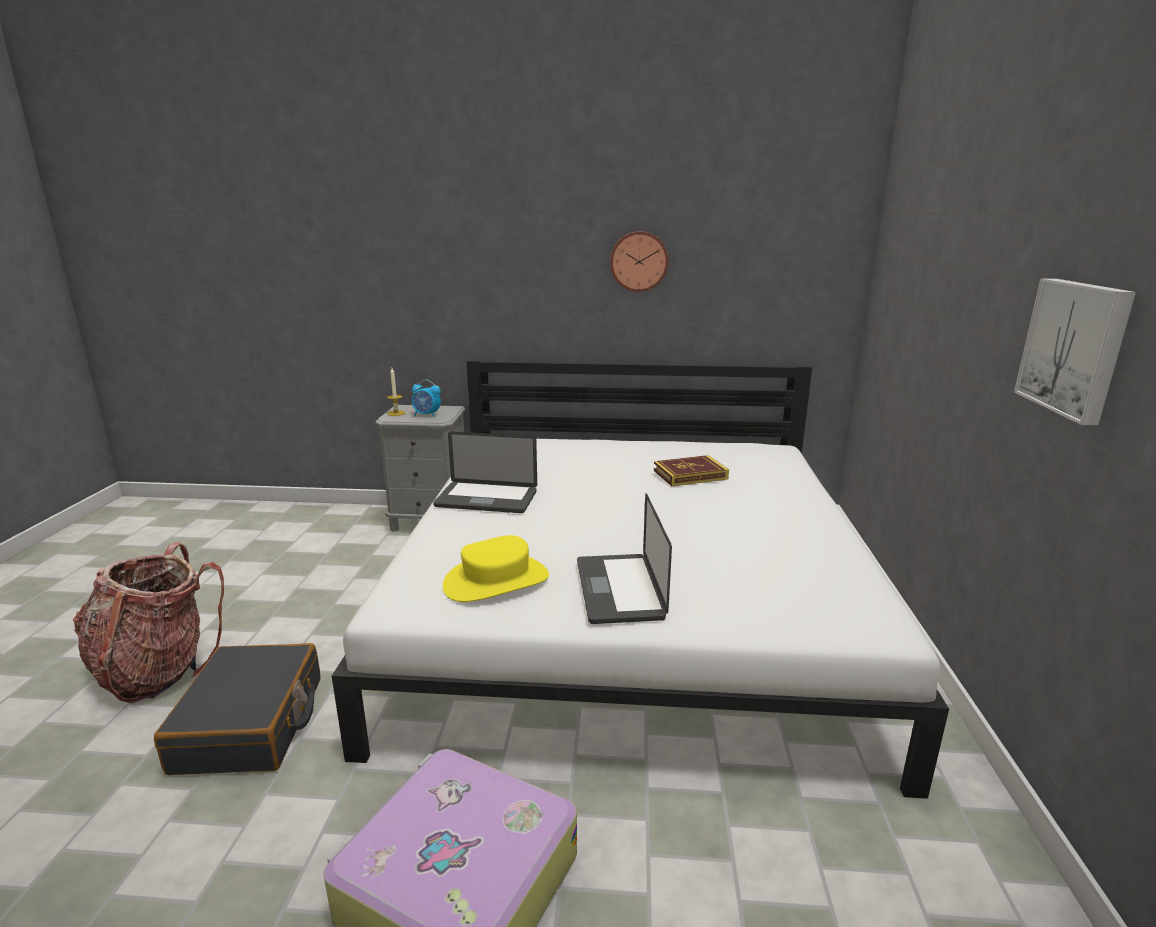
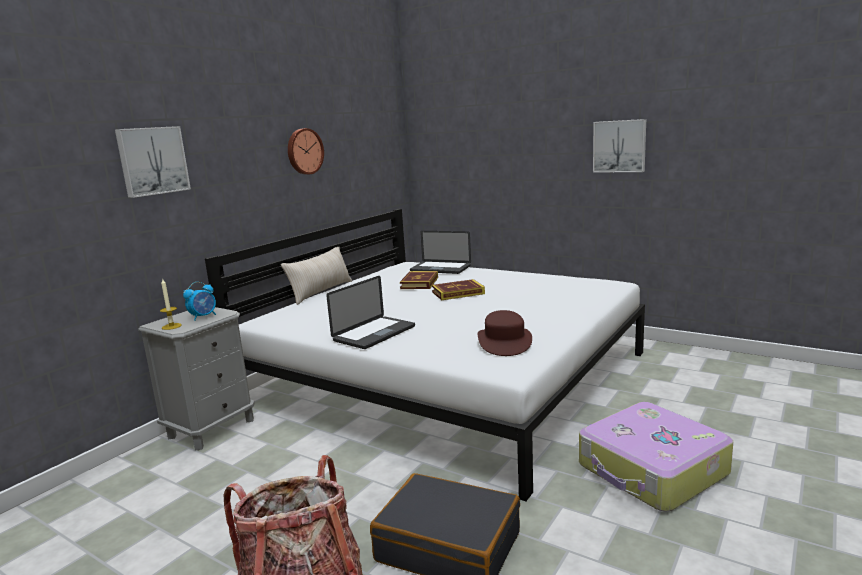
camera: 60 degrees left, 5 degrees down
yellow hat [443,535,549,602] -> brown hat [478,310,532,356]
laptop [577,493,672,624] -> laptop moved to [410,231,471,274]
none -> picture [115,126,191,198]
none -> beige pillow [281,247,352,305]
none -> book [432,279,485,300]

